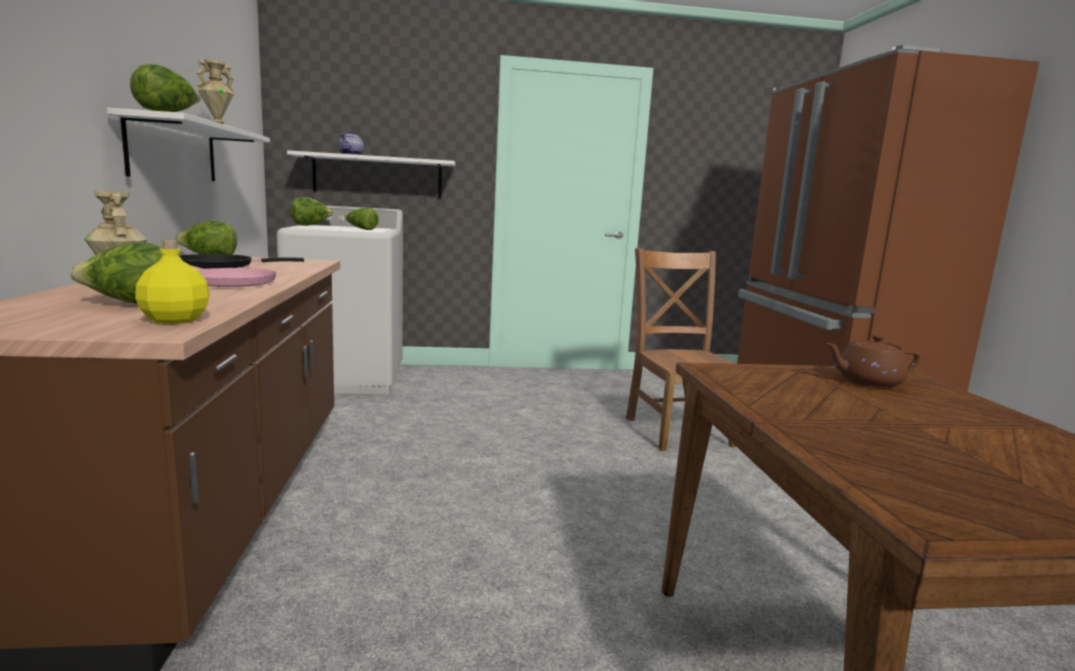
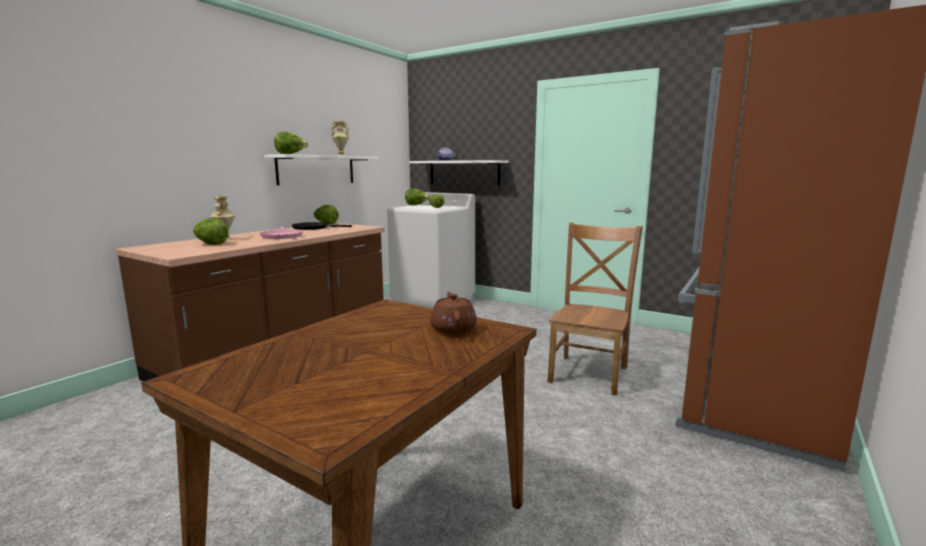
camera: 40 degrees right, 0 degrees up
yellow bottle [135,240,210,324] -> none
brown teapot [825,335,921,388] -> brown teapot turned 45 degrees clockwise [430,292,477,335]

